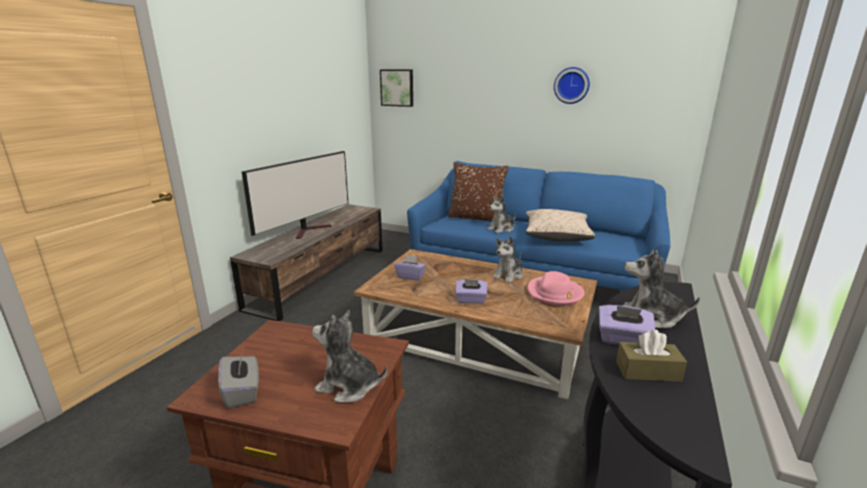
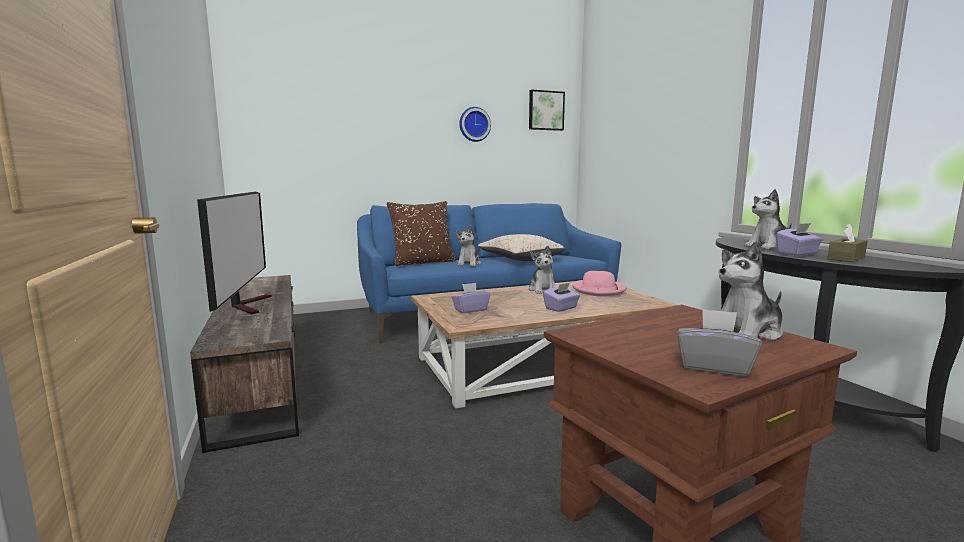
camera: 45 degrees left, 10 degrees down
picture [380,69,413,107] -> picture moved to [529,90,565,131]

